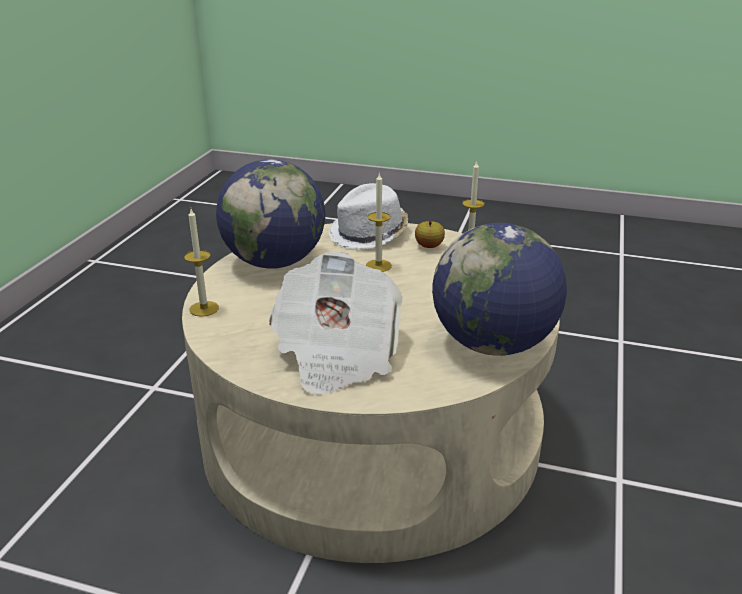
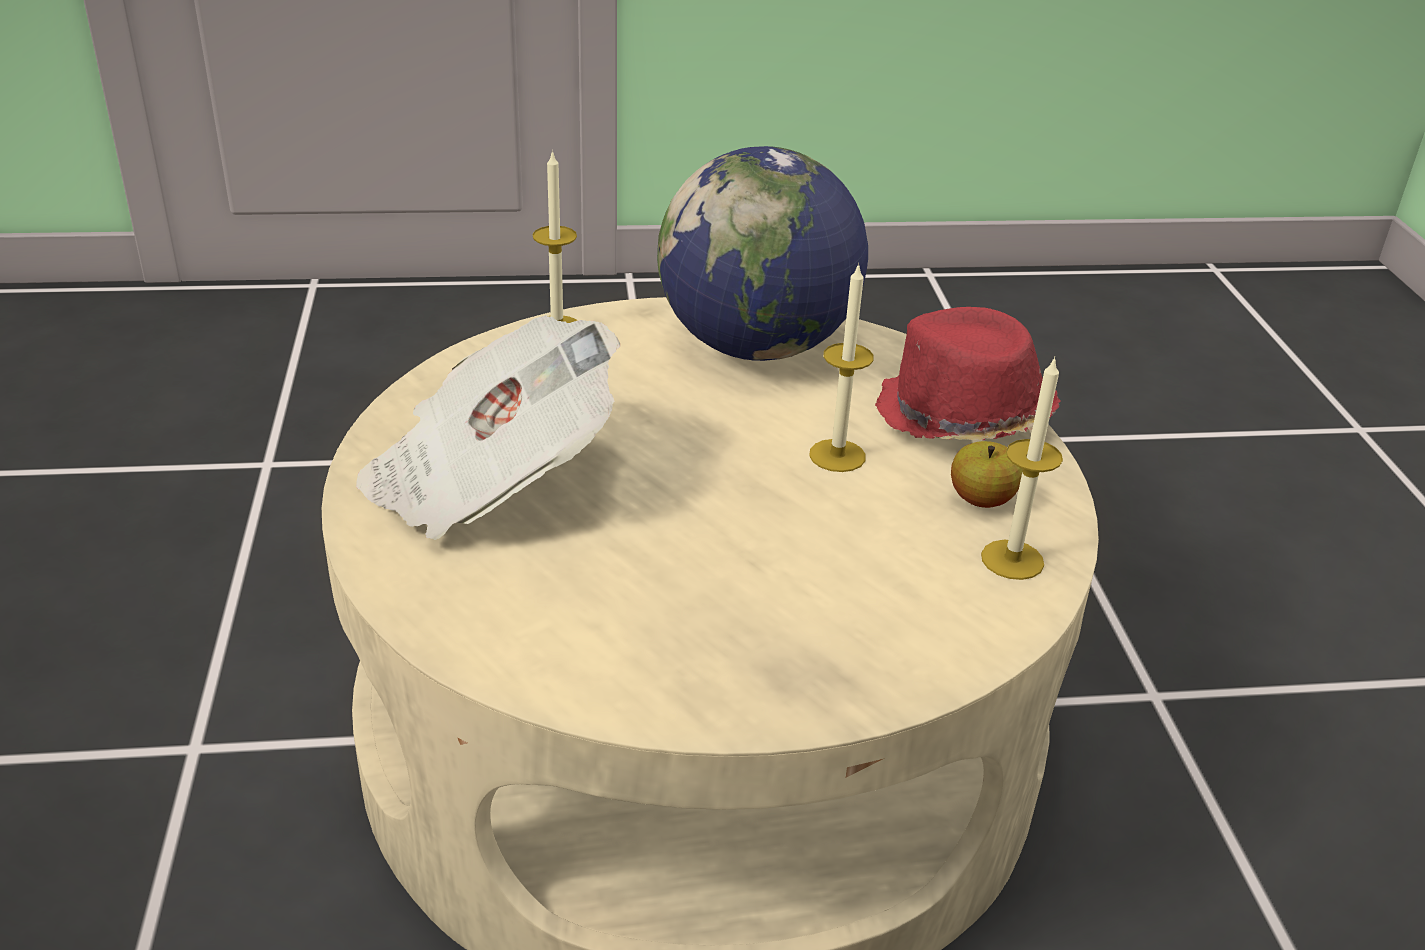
camera: 65 degrees right, 5 degrees up
white hat [329,183,408,249] -> red hat [875,307,1060,440]
globe [432,223,567,356] -> none

